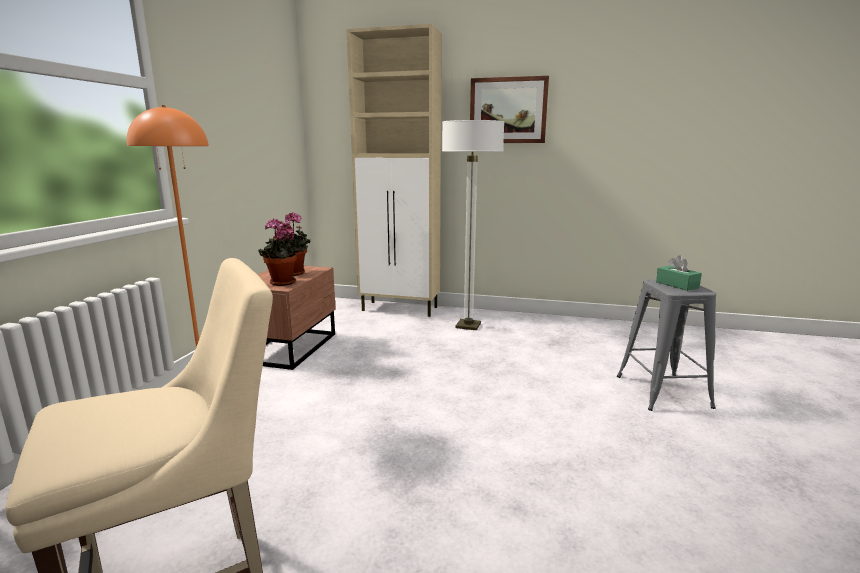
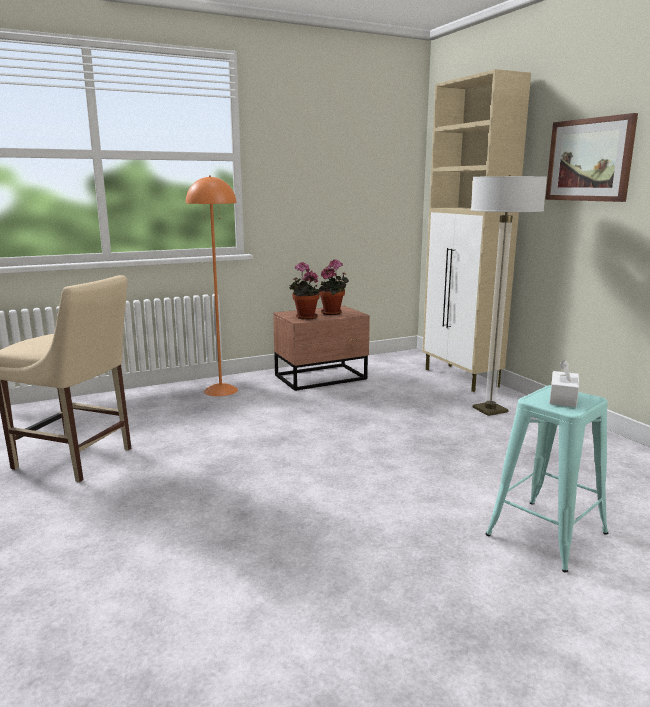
camera: 50 degrees right, 0 degrees up
grey stool [617,279,716,411] -> turquoise stool [486,385,608,572]
green tissue box [656,256,702,291] -> white tissue box [549,360,579,407]

